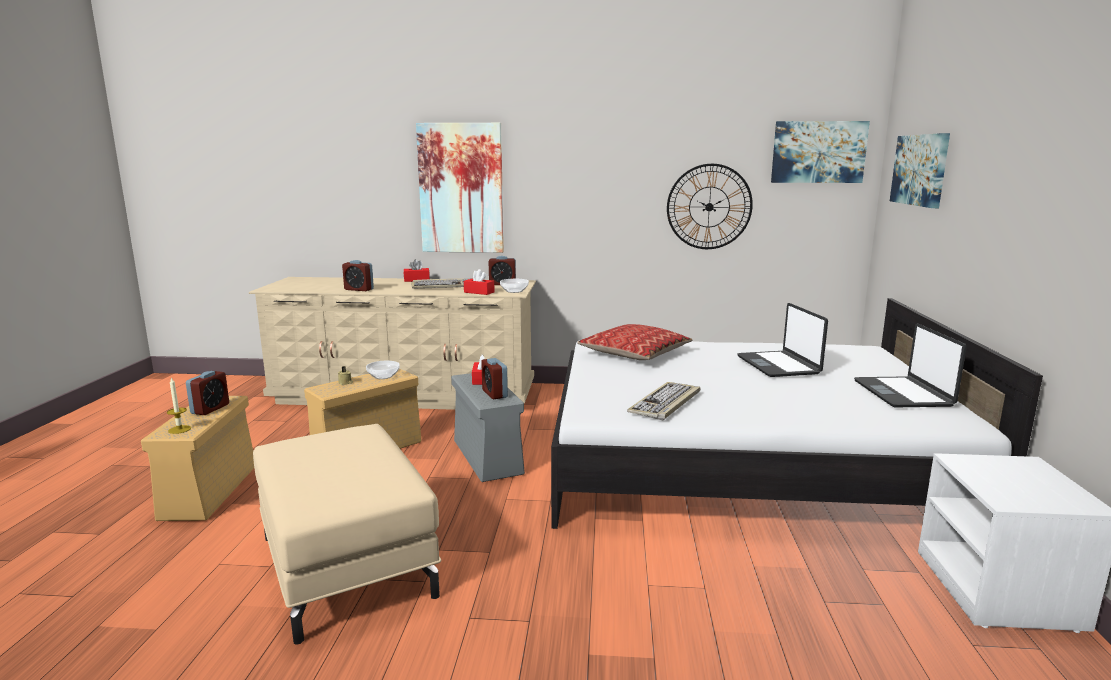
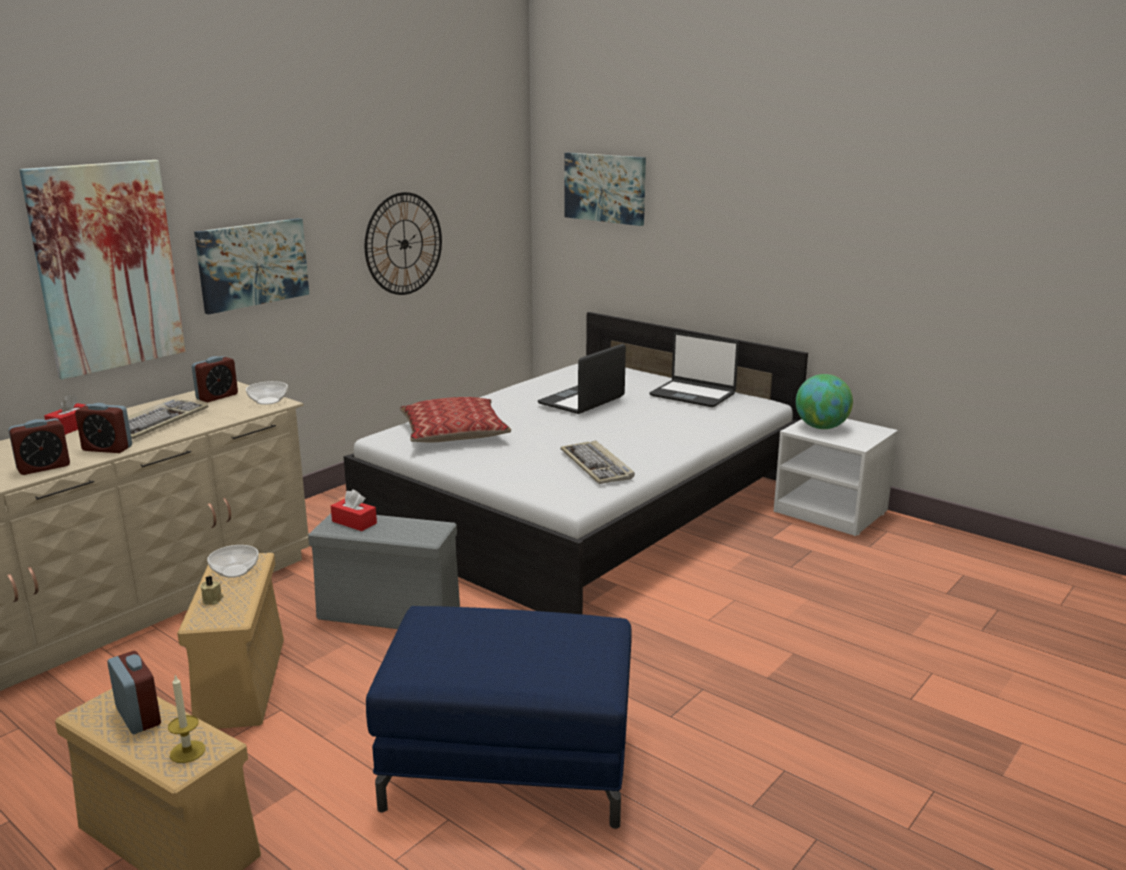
camera: 55 degrees left, 5 degrees up
beige ottoman [253,424,442,645] -> blue ottoman [366,606,632,829]
red tissue box [464,269,495,295] -> none
alarm clock [481,358,508,400] -> alarm clock moved to [75,403,132,453]
laptop [737,303,828,377] -> laptop turned 105 degrees clockwise [538,344,626,414]
picture [771,121,870,183] -> picture moved to [194,218,309,314]
none -> globe [796,374,853,429]

